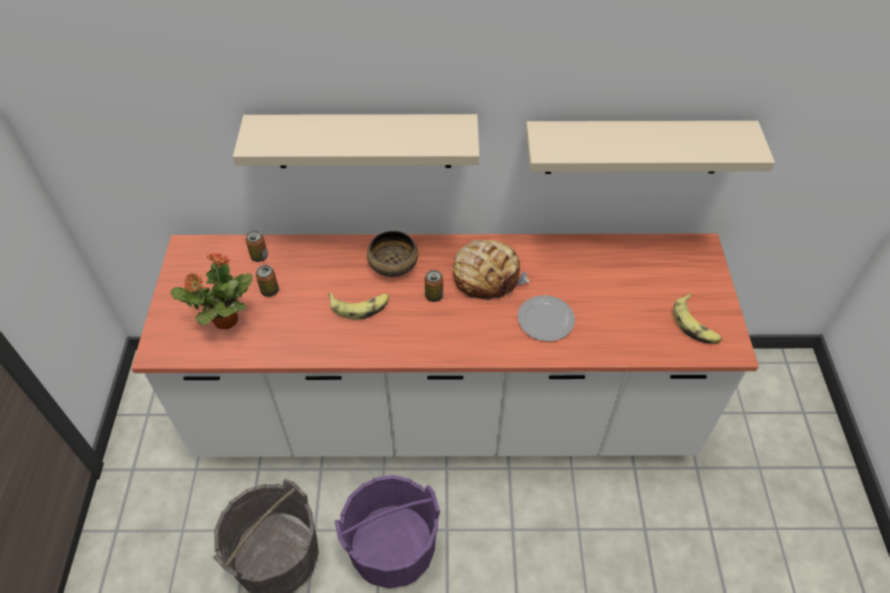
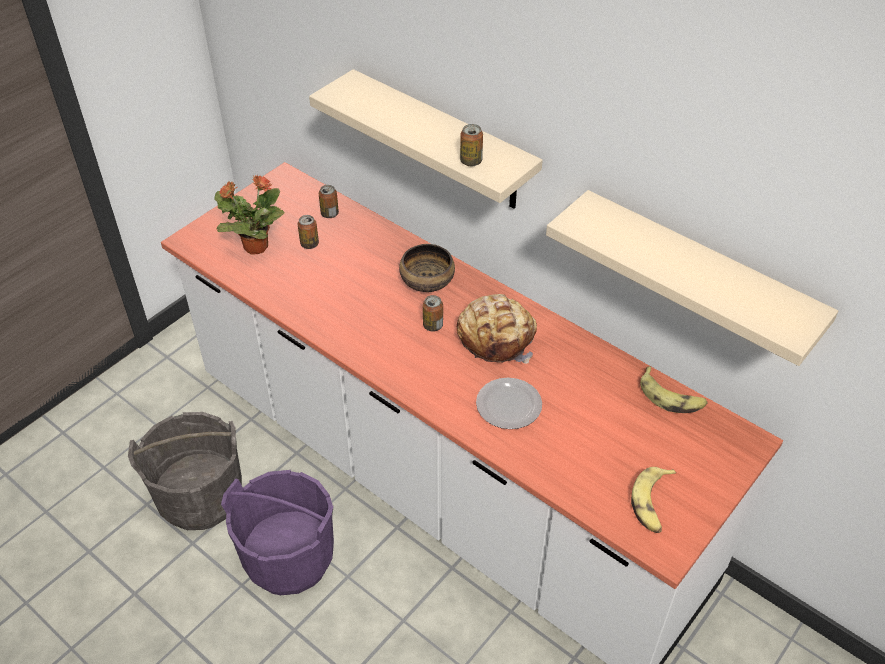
camera: 40 degrees right, 5 degrees down
banana [328,292,389,319] -> banana moved to [640,367,707,413]
none -> can [460,124,483,166]

